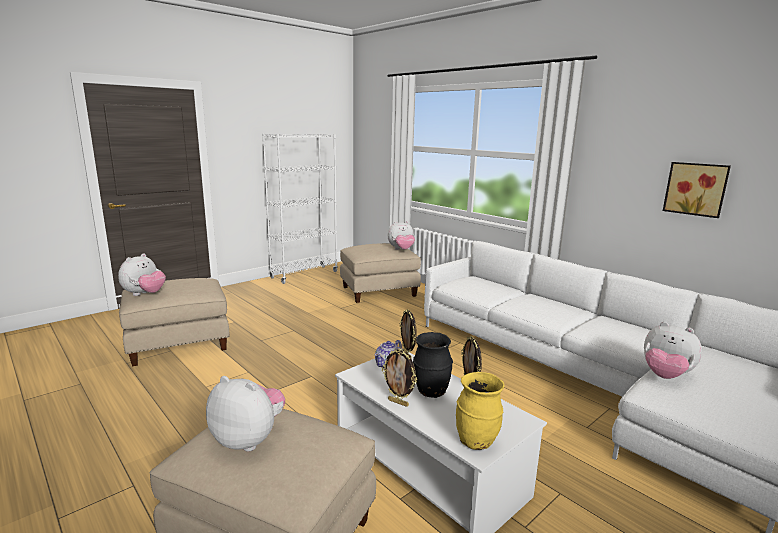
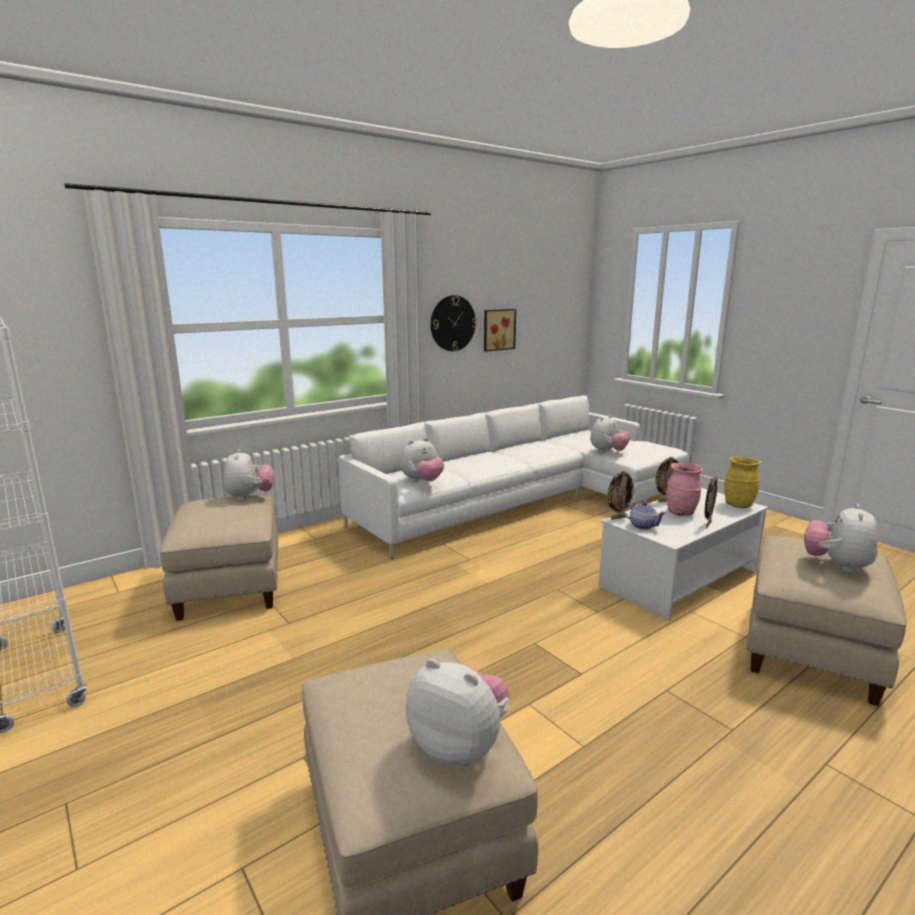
camera: 85 degrees left, 0 degrees up
black vase [413,332,453,398] -> pink vase [666,463,703,516]
none -> plush toy [400,438,444,482]
none -> wall clock [431,295,477,351]

